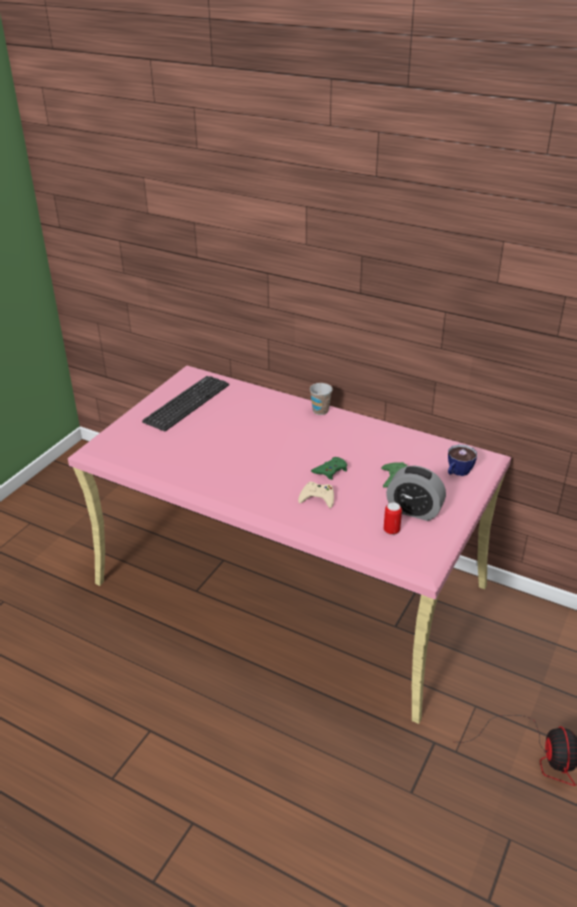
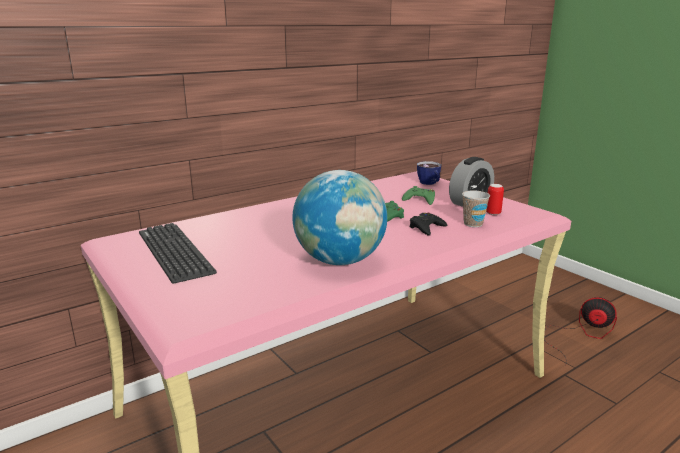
camera: 65 degrees left, 15 degrees down
beige game controller [298,482,334,508] -> black game controller [409,213,447,236]
cup [310,383,333,415] -> cup moved to [462,191,490,227]
none -> globe [292,170,387,265]

